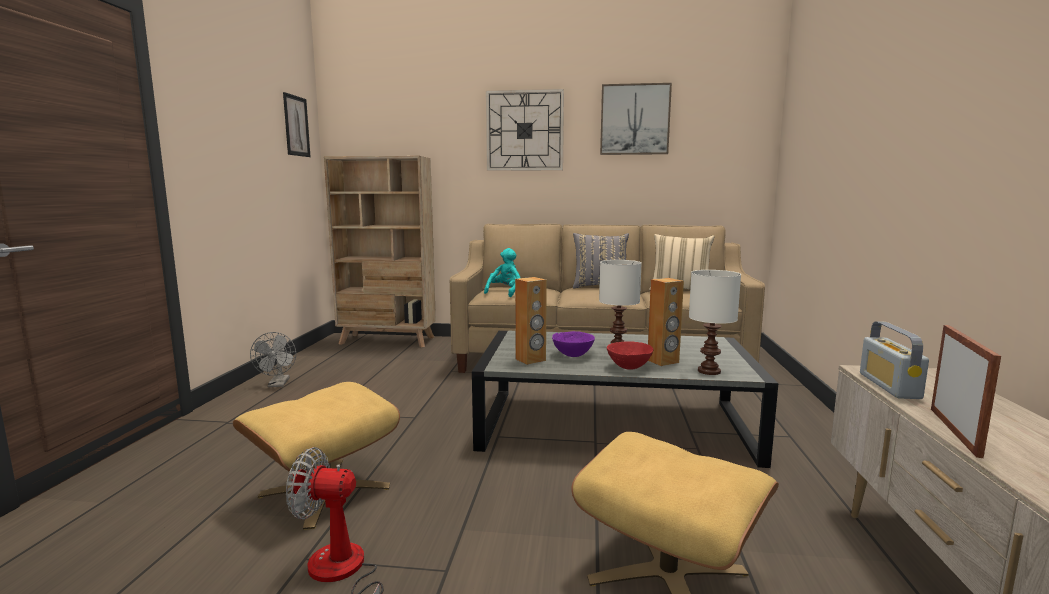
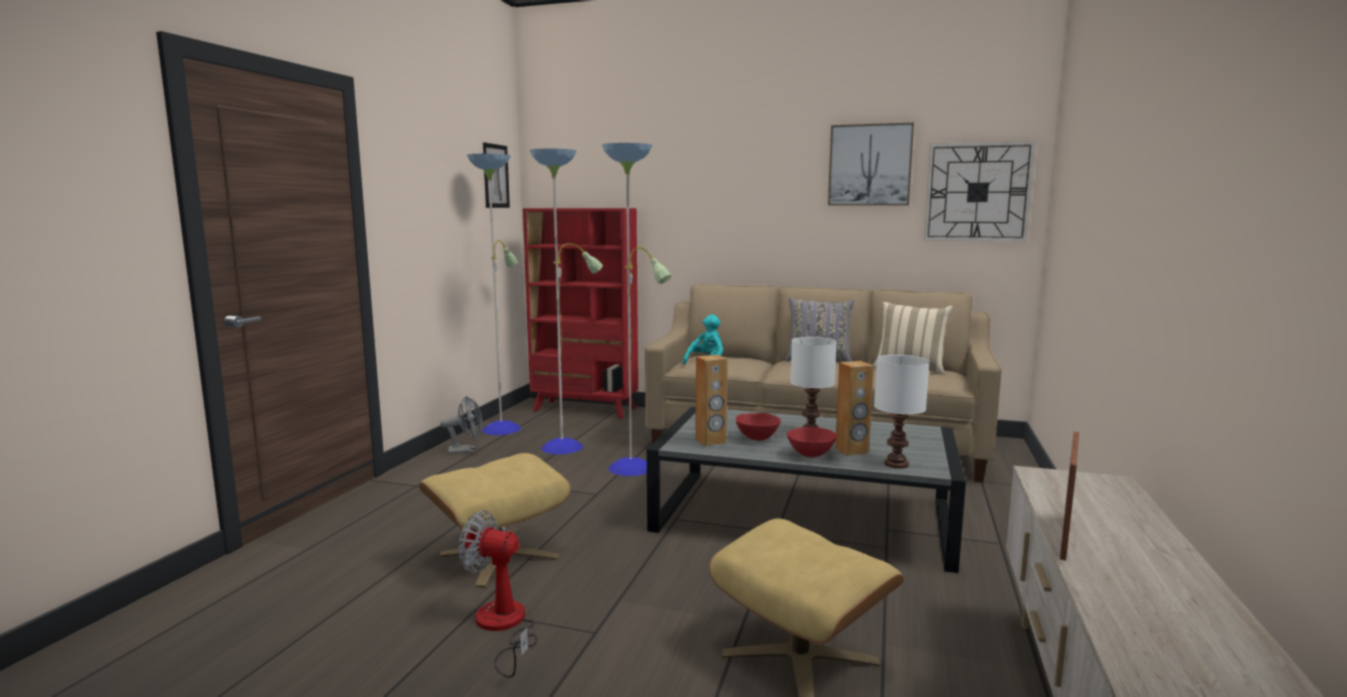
camera: 10 degrees right, 0 degrees up
grey fan [250,332,296,387] -> grey fan turned 105 degrees counterclockwise [440,396,483,455]
beige bookcase [324,156,436,348] -> red bookcase [523,208,638,419]
wall clock [486,89,564,171] -> wall clock moved to [924,141,1036,242]
purple bowl [552,331,595,357] -> red bowl [736,413,781,441]
radio [860,321,929,399] -> none
none -> floor lamp [467,143,671,476]

